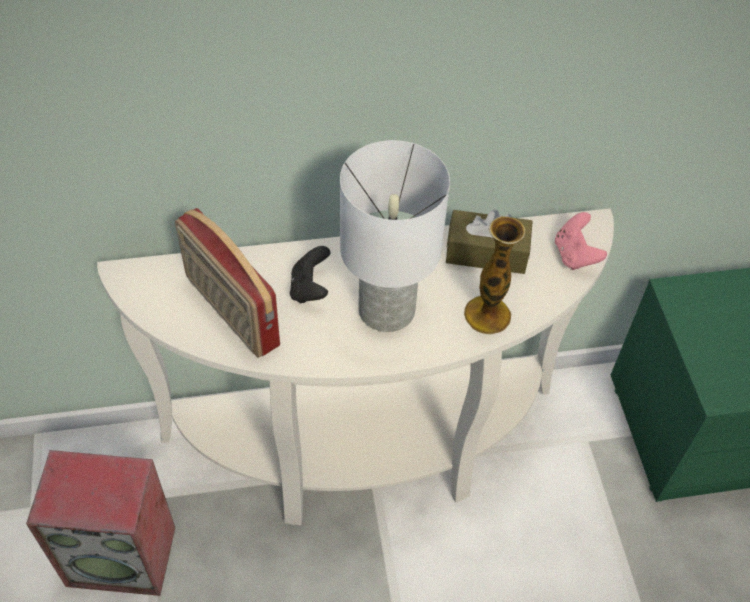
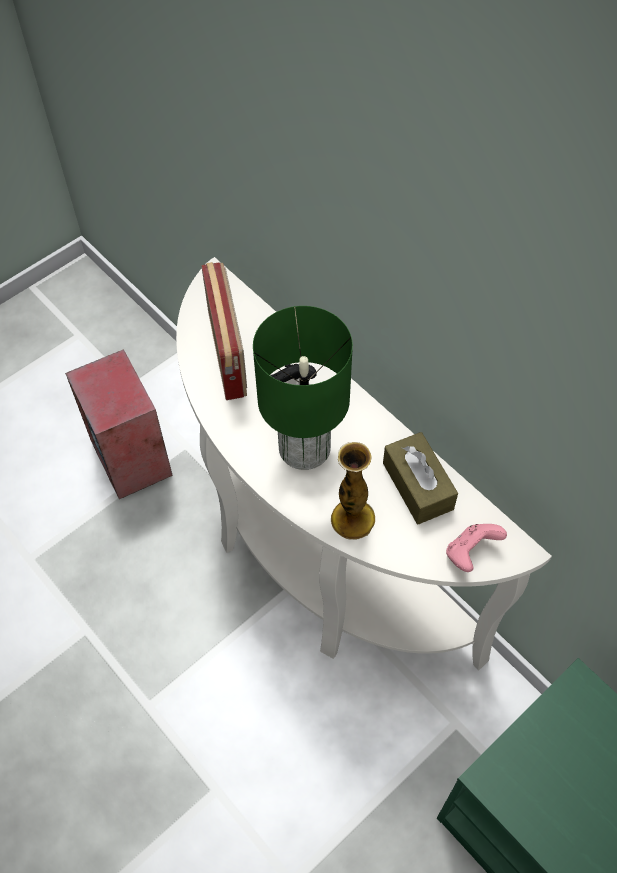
camera: 60 degrees right, 5 degrees up
radio [175,208,280,358] -> radio turned 150 degrees clockwise [201,262,247,400]
white table lamp [340,140,450,332] -> green table lamp [253,306,353,470]

